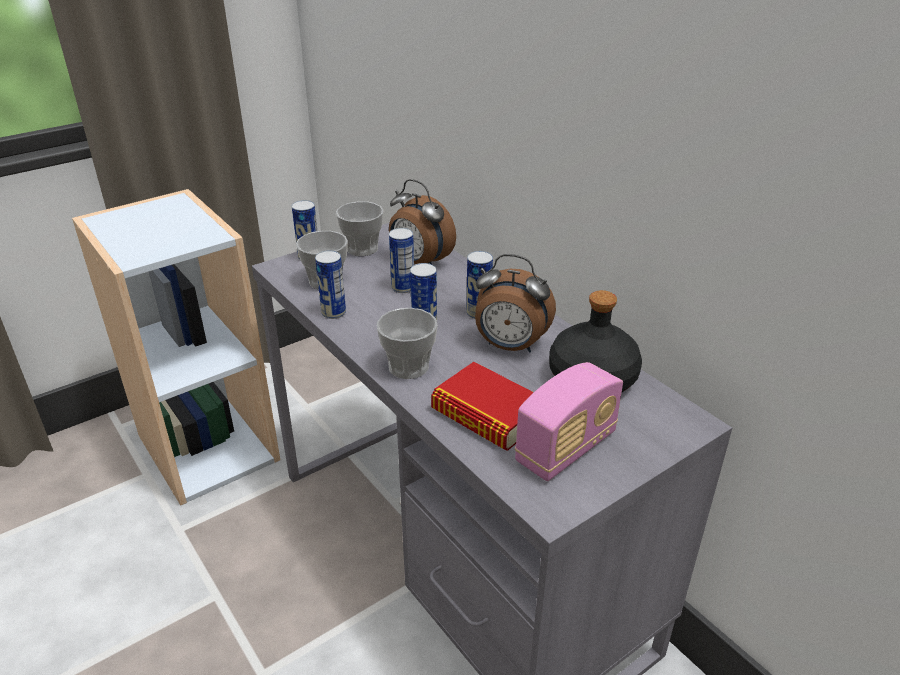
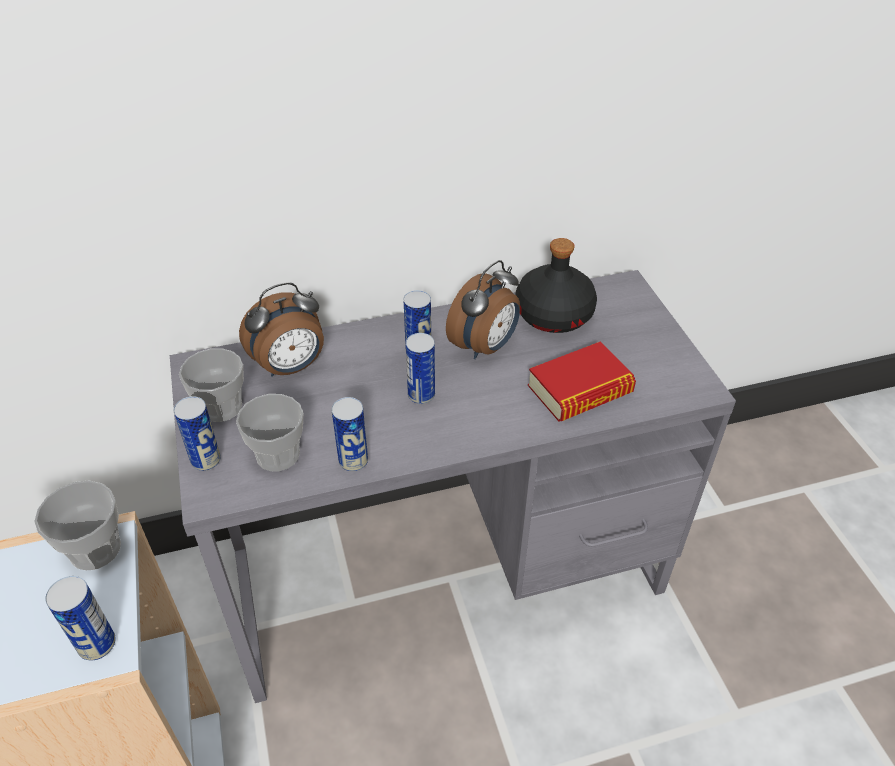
camera: 70 degrees left, 10 degrees up
cup [377,308,438,379] -> cup moved to [34,481,121,571]
can [389,228,414,293] -> can moved to [45,576,115,660]
radio [515,362,623,481] -> none

